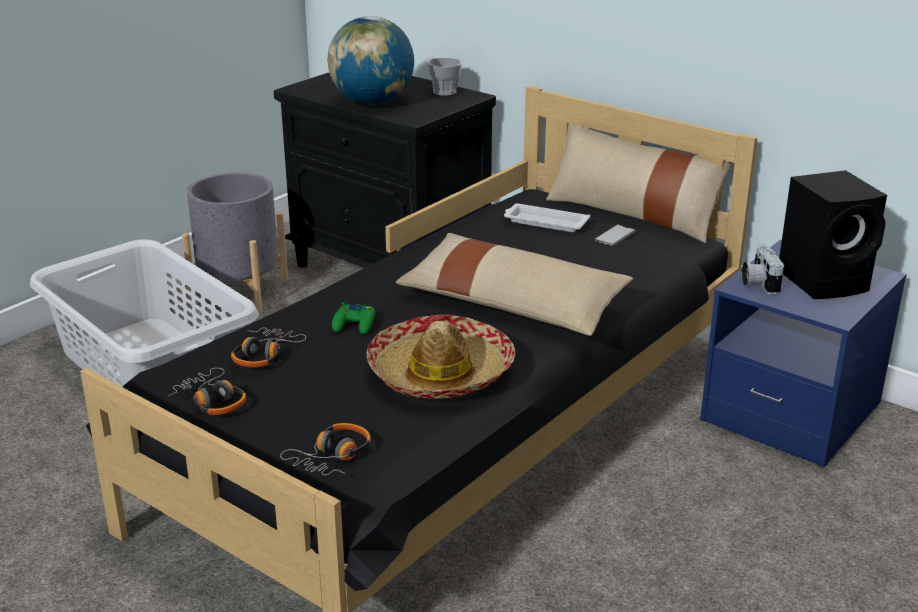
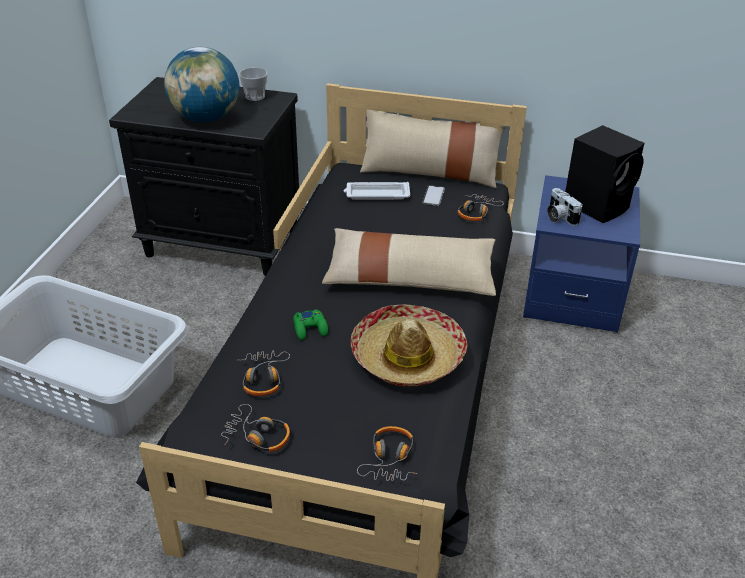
camera: 25 degrees left, 10 degrees up
grey planter [182,173,288,313] -> none
none -> headphones [458,194,504,221]

